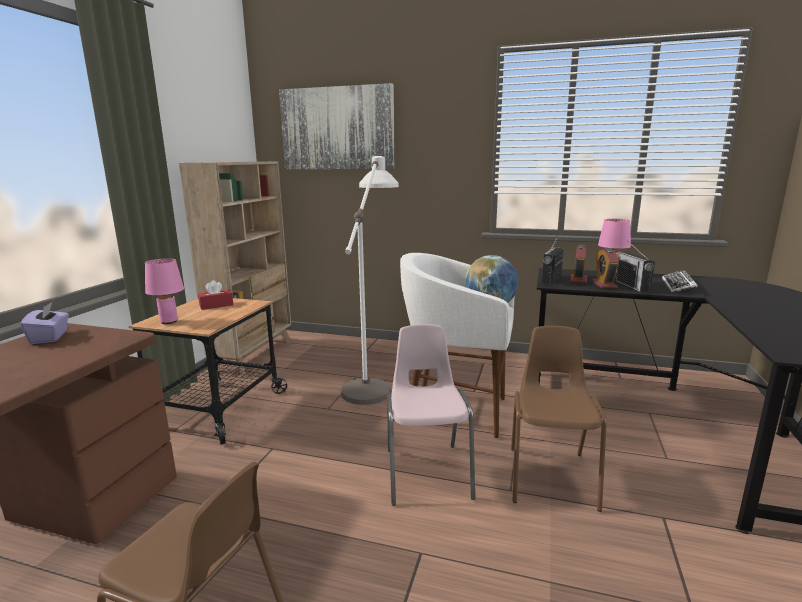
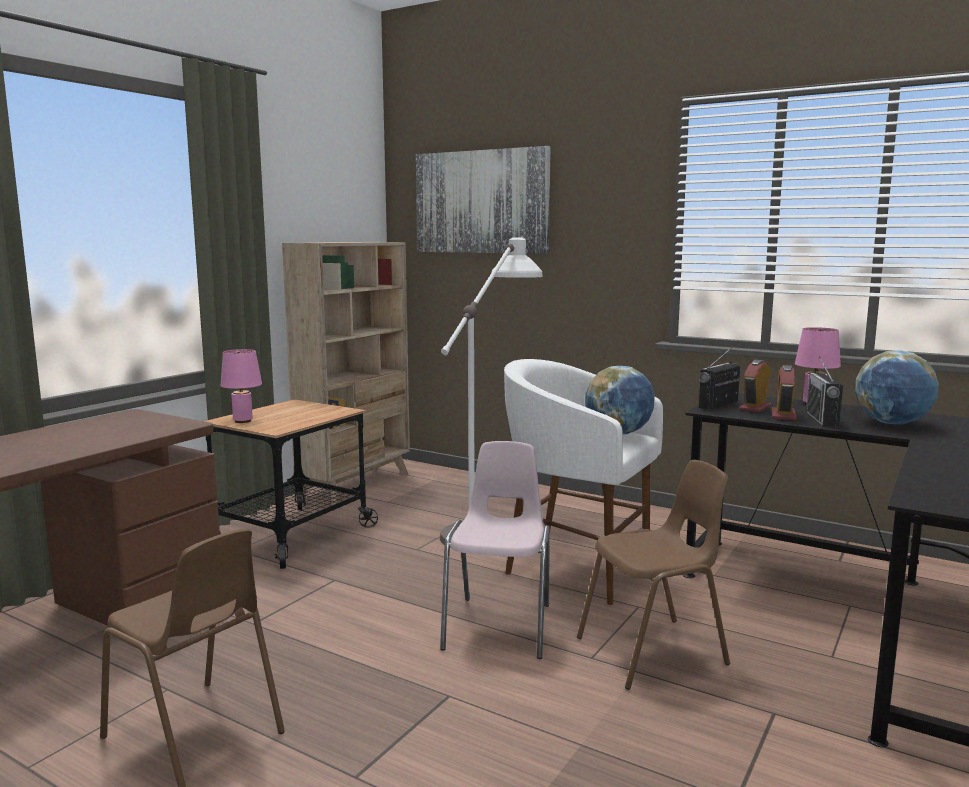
camera: 15 degrees right, 5 degrees down
purple tissue box [21,302,69,344] -> none
red tissue box [198,280,233,310] -> none
brown chair [511,326,606,512] -> brown chair turned 45 degrees clockwise [577,460,730,690]
keyboard [662,270,698,293] -> globe [855,350,939,425]

